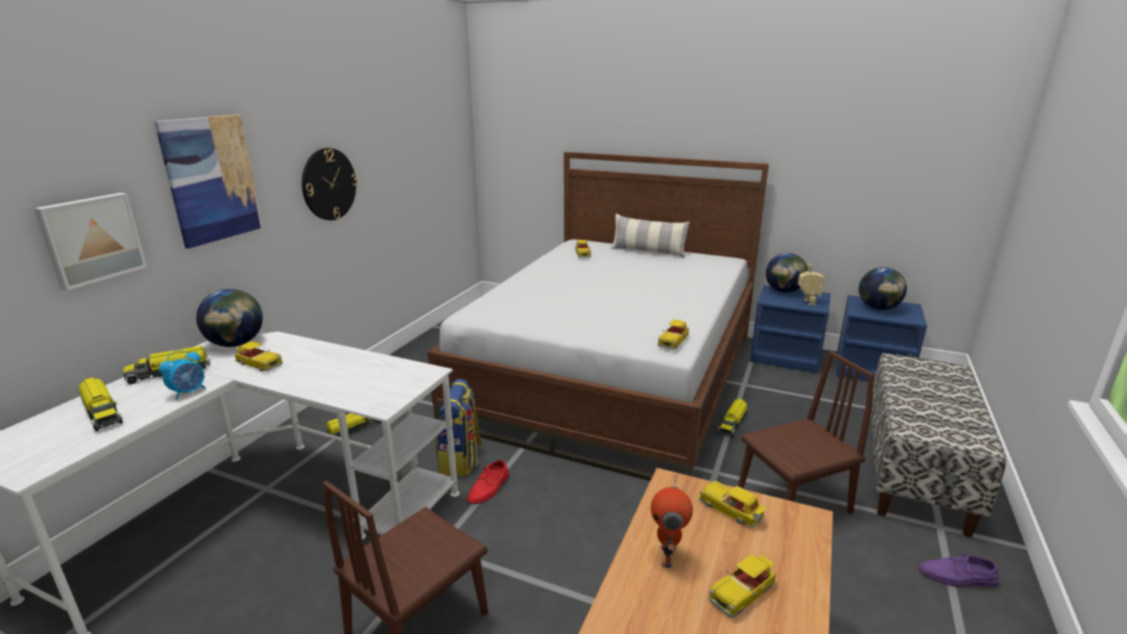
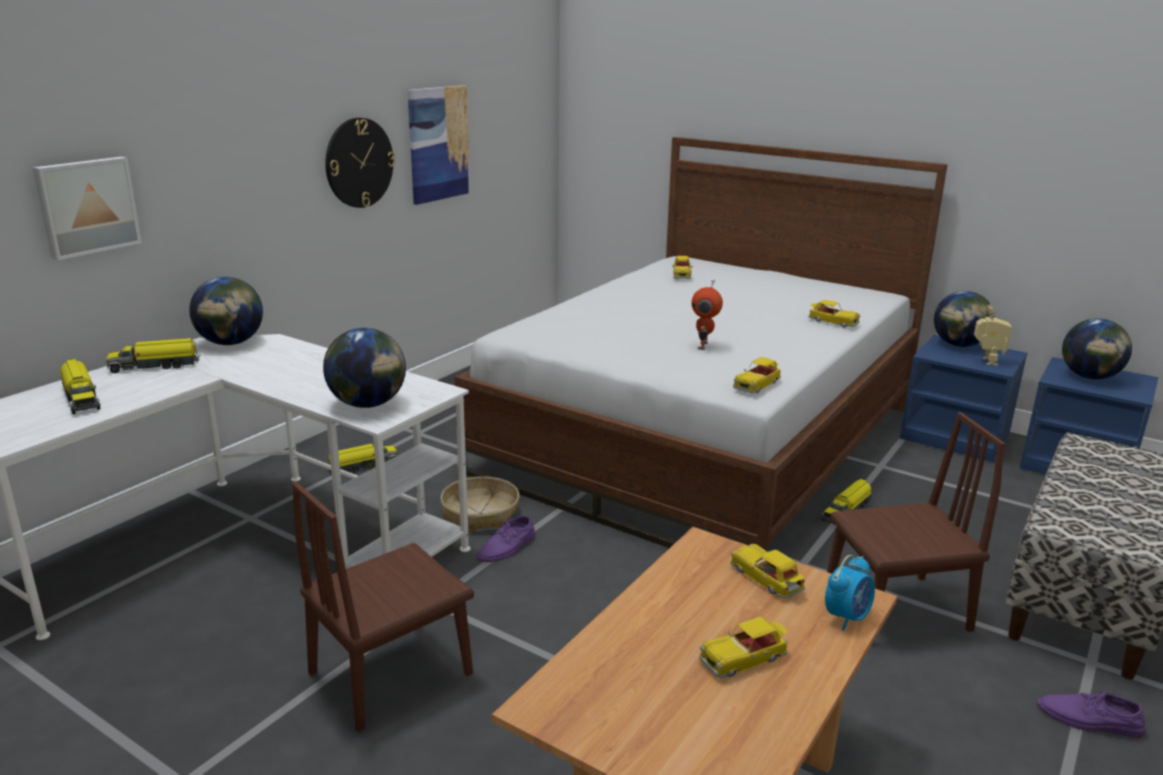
camera: 10 degrees right, 0 degrees up
picture [154,114,262,249] -> picture moved to [408,85,470,205]
alarm clock [159,350,205,400] -> alarm clock moved to [825,555,875,631]
toy car [235,341,283,371] -> toy car moved to [809,300,860,328]
backpack [436,379,483,476] -> basket [440,476,519,532]
red shoe [467,460,509,504] -> purple shoe [477,516,535,562]
pillow [611,214,690,258] -> none
toy robot [651,474,693,568] -> toy robot moved to [691,281,723,350]
none -> globe [323,328,406,408]

